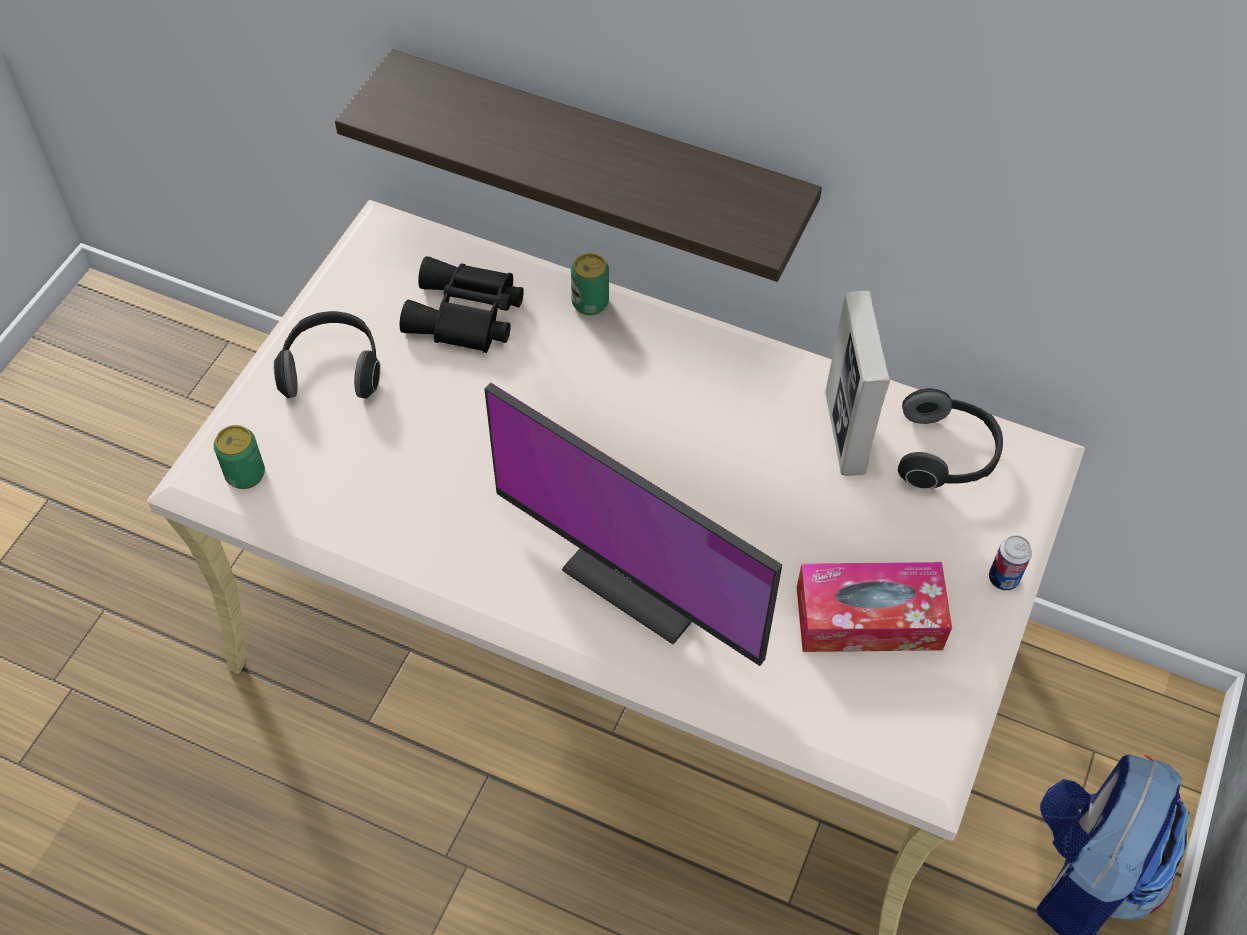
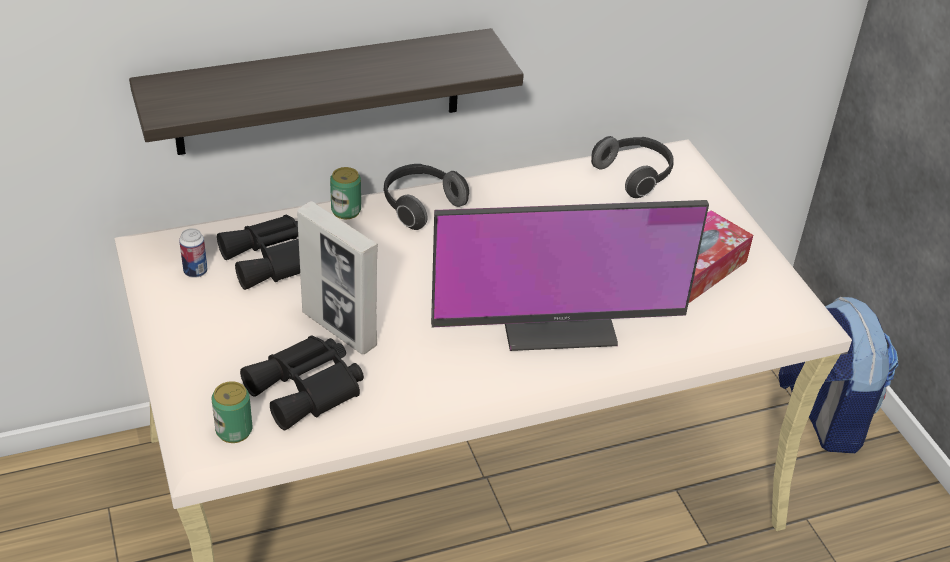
camera: 45 degrees left, 15 degrees down
headphones [273,311,381,399] -> headphones moved to [384,164,470,230]
picture frame [825,291,890,476] -> picture frame moved to [297,201,378,354]
can [989,535,1032,591] -> can moved to [179,228,207,278]
none -> black binoculars [240,336,364,430]

